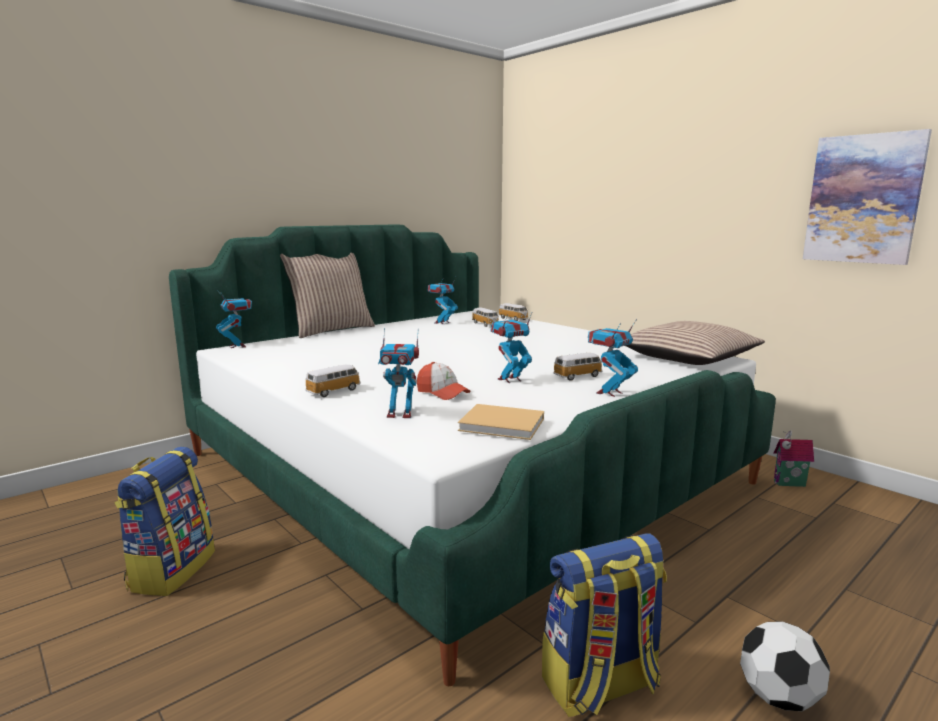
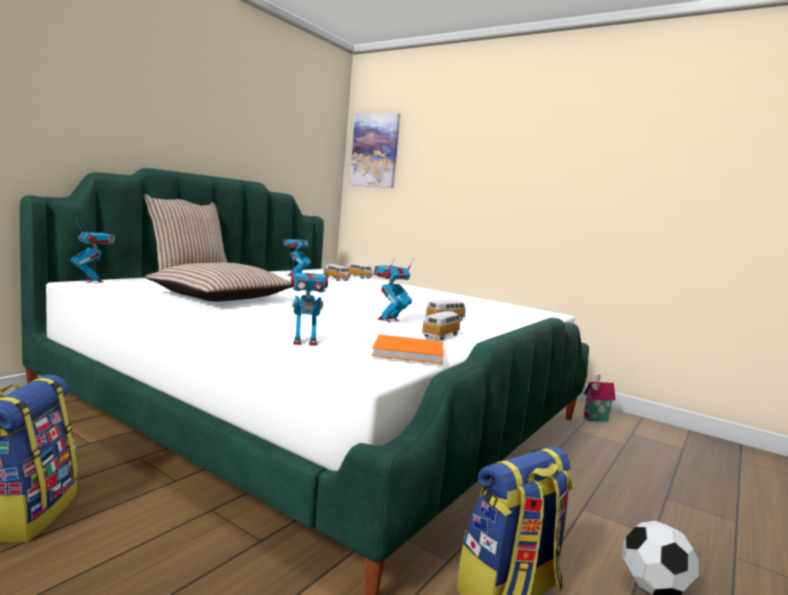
camera: 15 degrees left, 5 degrees down
toy car [305,365,361,397] -> toy car moved to [422,311,462,340]
cap [417,362,471,400] -> none
beige book [458,404,544,440] -> orange book [372,334,444,364]
toy robot [588,319,638,397] -> none
pillow [625,321,765,365] -> pillow moved to [145,263,294,302]
picture [803,129,932,265] -> picture moved to [349,113,400,188]

